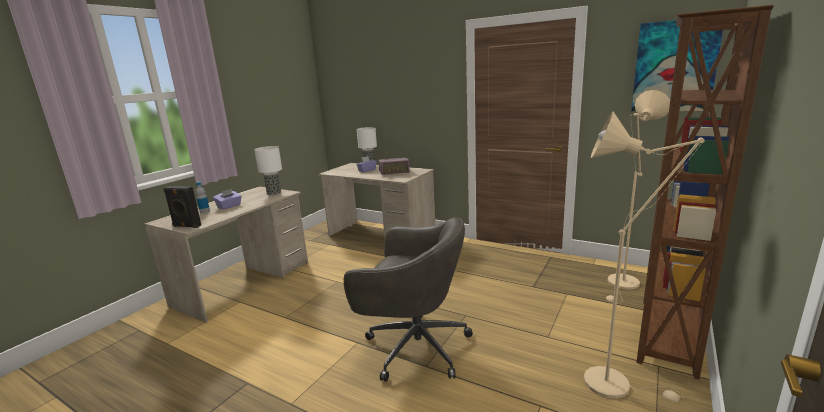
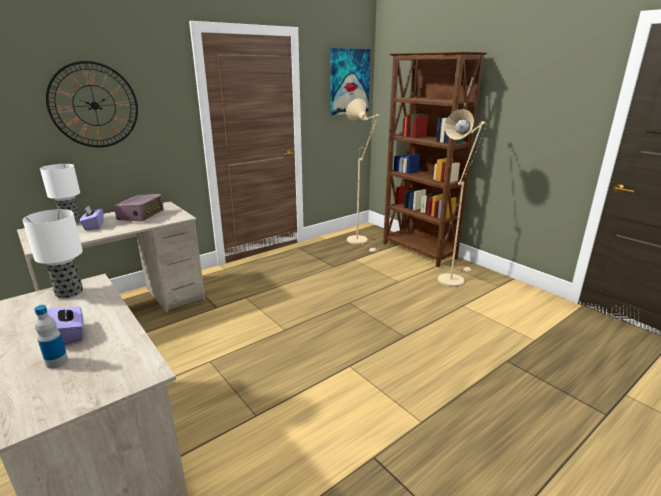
camera: 70 degrees left, 5 degrees up
black speaker [163,186,201,228] -> none
grey office chair [344,217,473,382] -> none
none -> wall clock [46,61,138,147]

